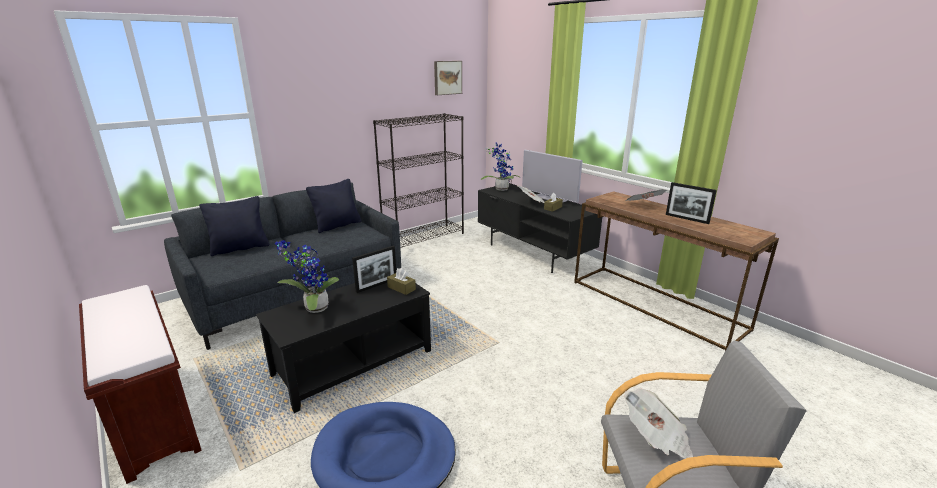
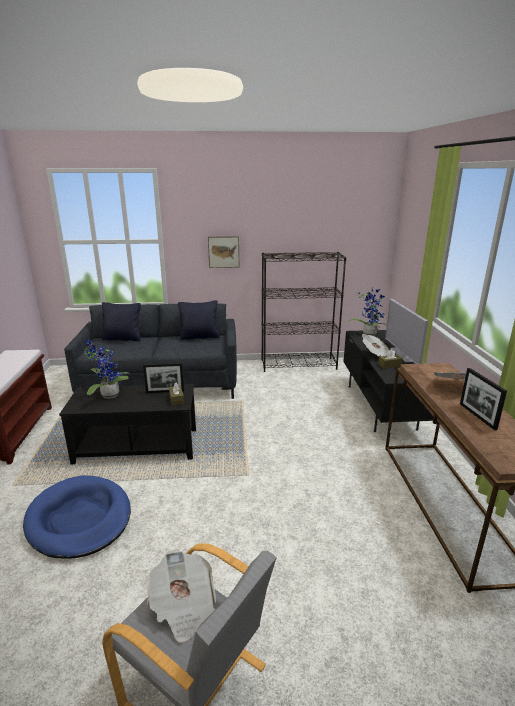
camera: 35 degrees right, 0 degrees up
picture [434,61,462,95] -> picture moved to [208,236,239,268]

